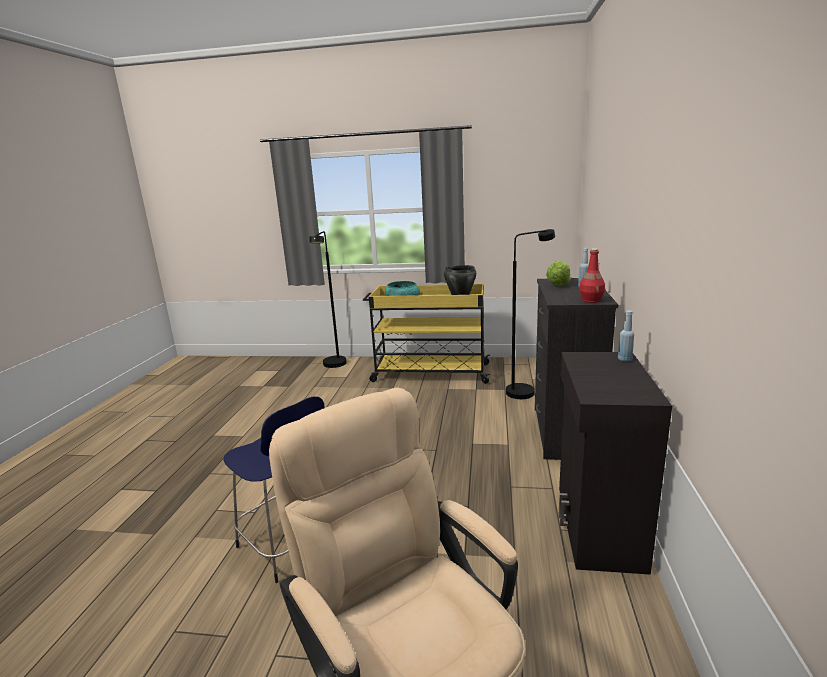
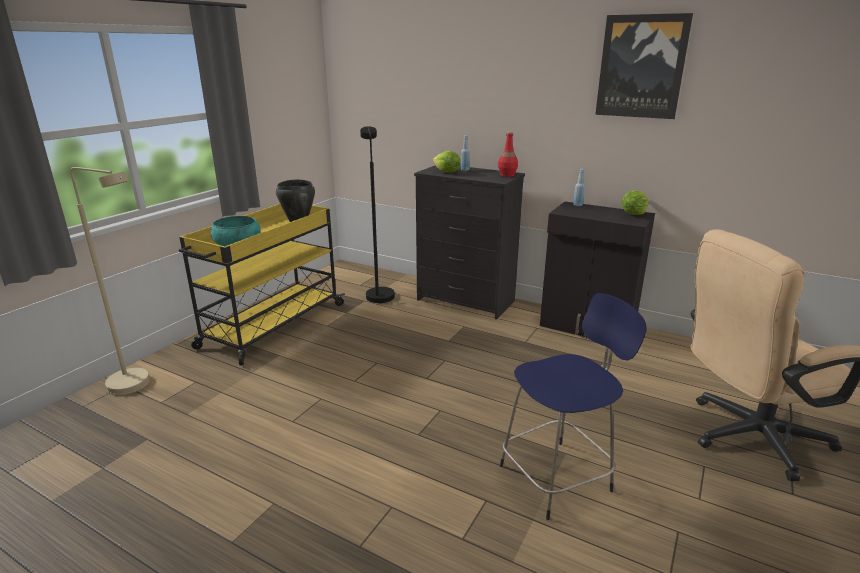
camera: 70 degrees left, 5 degrees up
black floor lamp [309,231,347,368] -> beige floor lamp [70,167,150,395]
none -> picture [595,13,693,119]
none -> lettuce [621,191,648,215]

